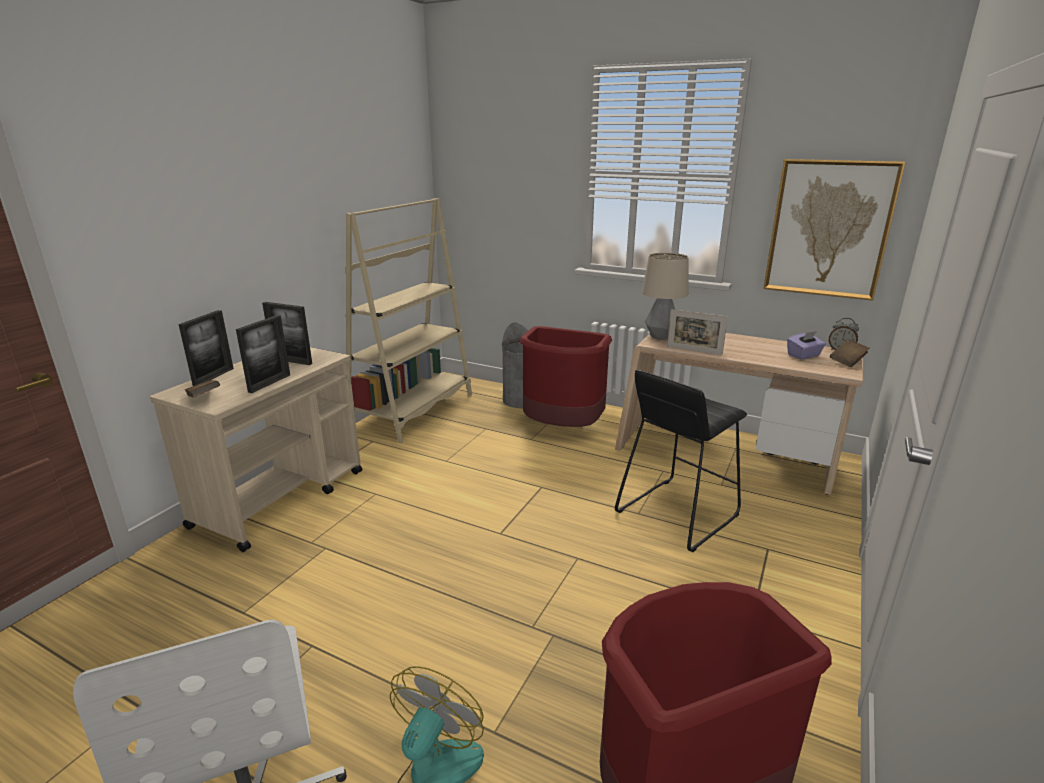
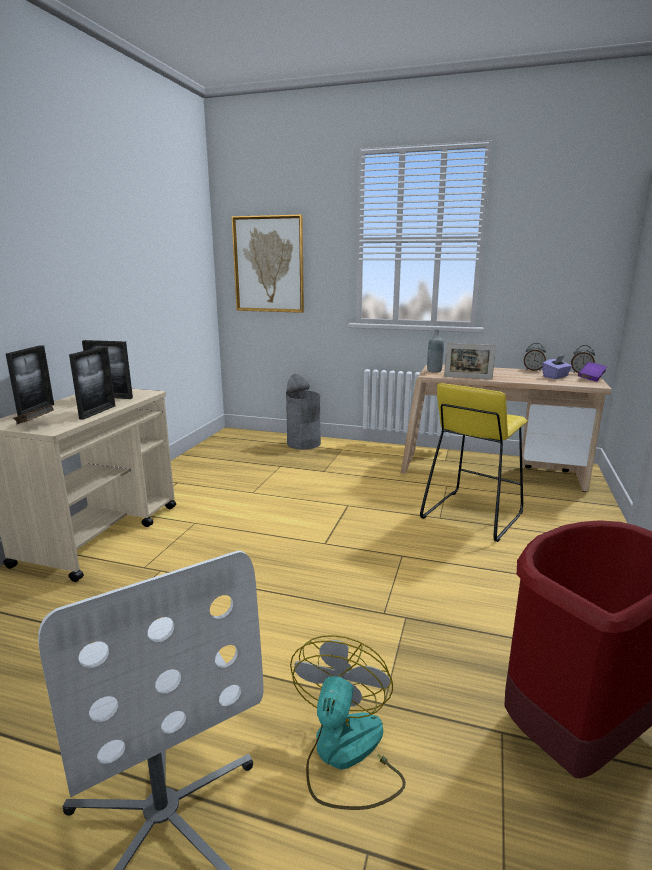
camera: 10 degrees left, 5 degrees down
beige bookcase [345,198,472,443] -> none
red trash can [520,326,612,427] -> none
black stool [615,370,747,552] -> yellow stool [420,383,527,542]
table lamp [642,253,689,340] -> grey bottle [427,329,444,372]
picture [763,159,905,300] -> picture moved to [232,215,304,313]
brown book [830,339,870,367] -> purple book [578,362,607,382]
none -> alarm clock [524,343,546,371]

